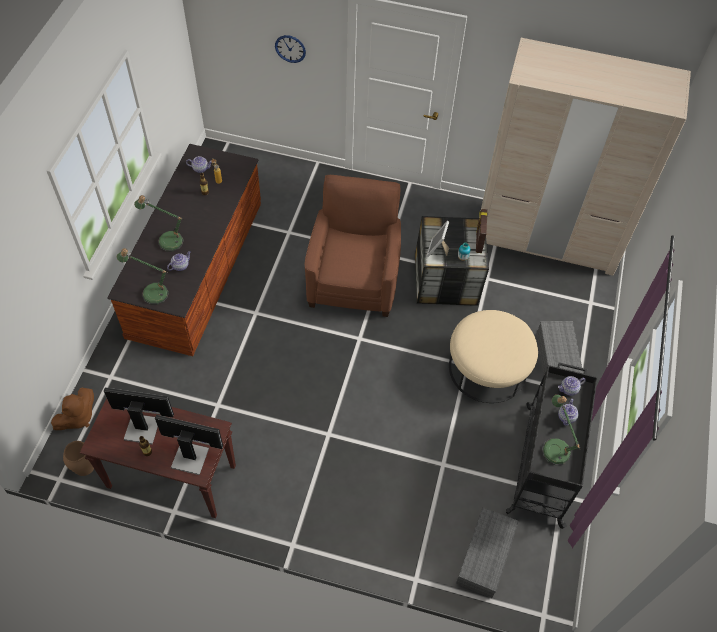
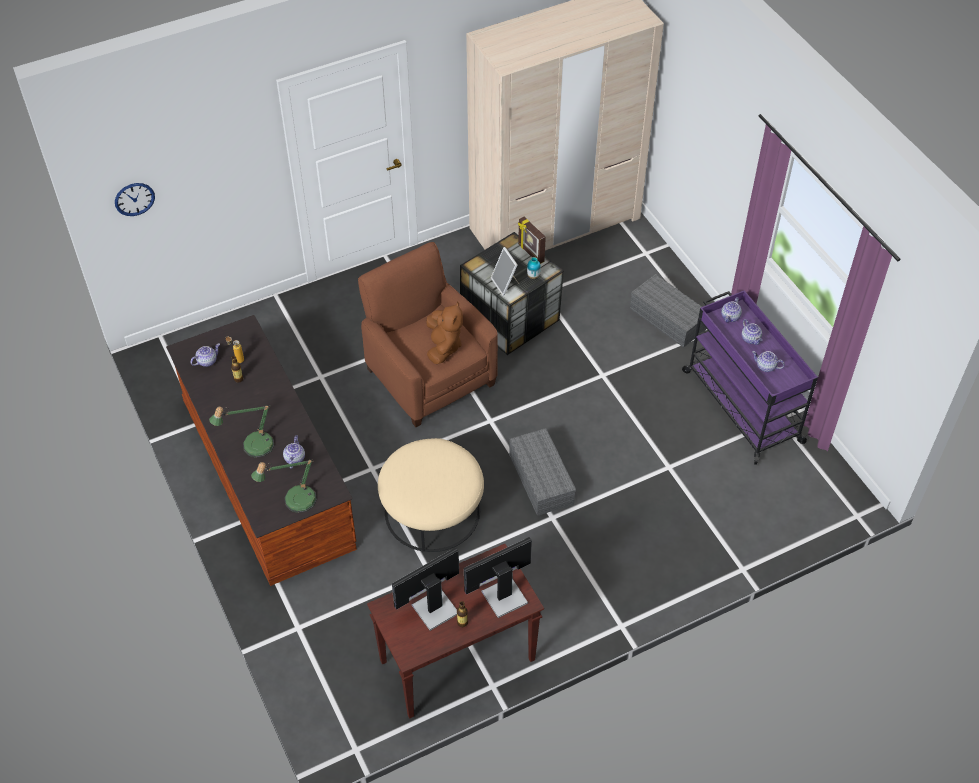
camera: 40 degrees left, 5 degrees down
brown plush toy [51,388,94,430] -> brown plush toy moved to [426,302,463,364]
brown vase [63,441,94,476] -> none
wall clock [275,35,306,63] -> wall clock moved to [115,183,155,216]
beige ottoman [449,310,538,403] -> beige ottoman moved to [378,438,484,552]
grey storage box [456,507,519,598] -> grey storage box moved to [509,428,576,516]
black cart [506,363,598,529] -> purple cart [682,290,818,465]
table lamp [542,395,580,465] -> teapot [752,351,785,372]

